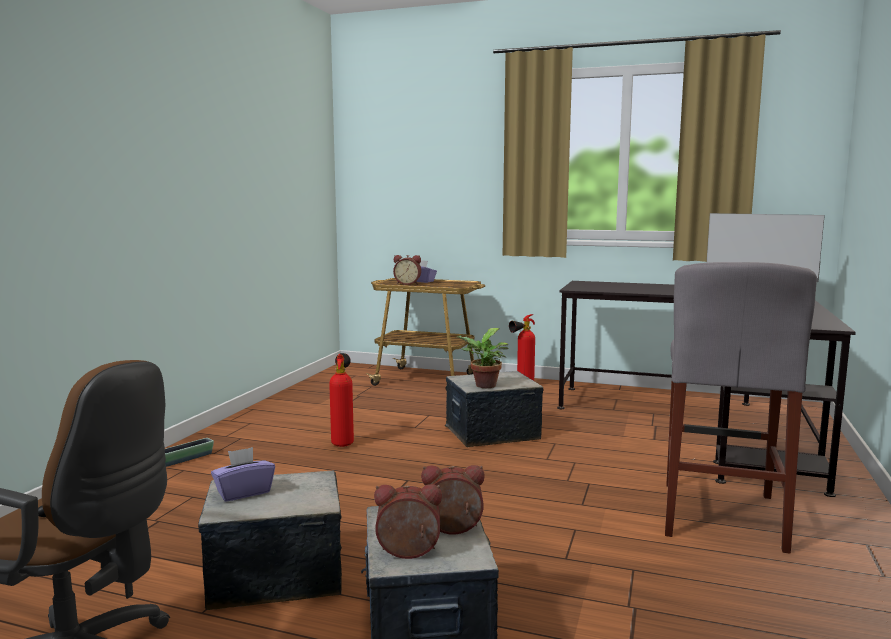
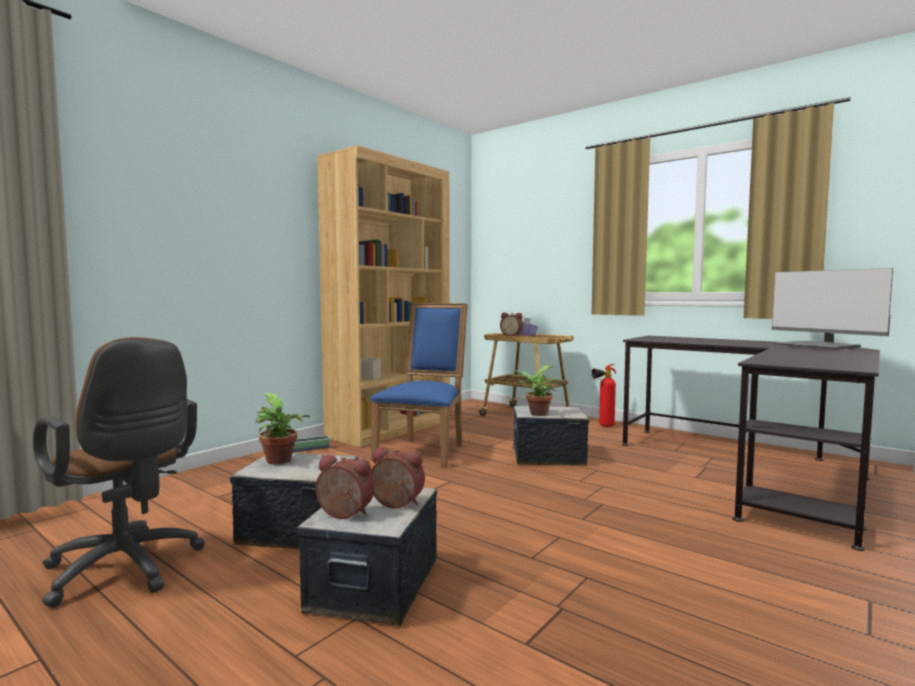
camera: 20 degrees right, 5 degrees down
purple tissue box [211,447,275,502] -> potted plant [255,393,310,464]
fire extinguisher [329,353,354,447] -> blue chair [370,303,467,468]
grey stool [665,262,817,554] -> none
none -> brown bookcase [317,145,450,447]

